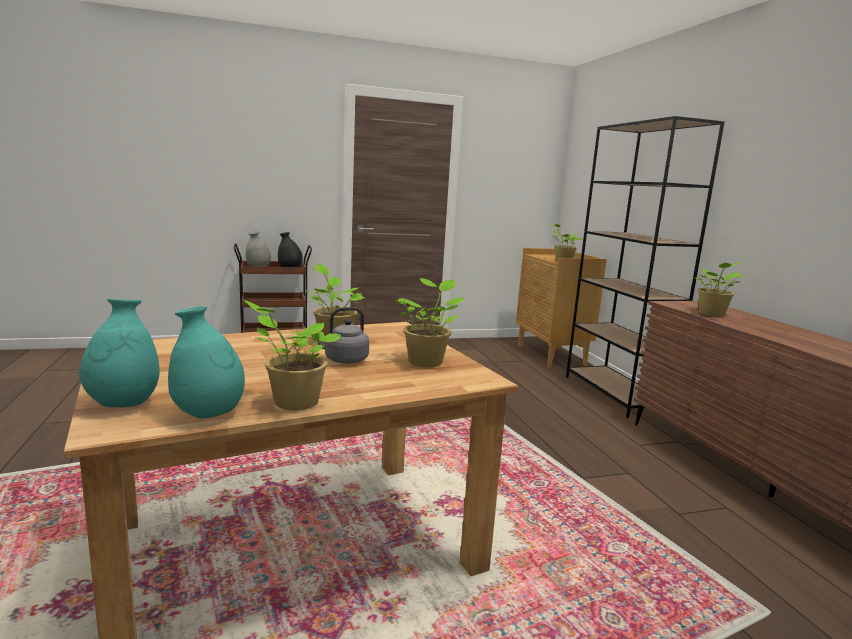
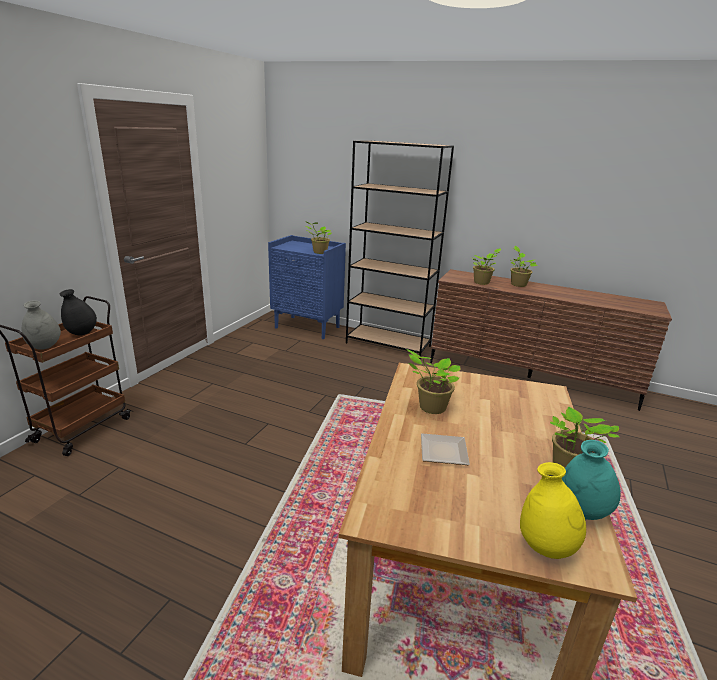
camera: 50 degrees left, 10 degrees up
turquoise vase [79,299,160,407] -> yellow vase [520,462,586,559]
grey kettle [317,307,369,364] -> none
potted plant [394,278,465,367] -> potted plant moved to [510,246,538,287]
brown cabinet [516,248,607,367] -> blue cabinet [268,235,346,339]
none -> plate [421,433,470,465]

